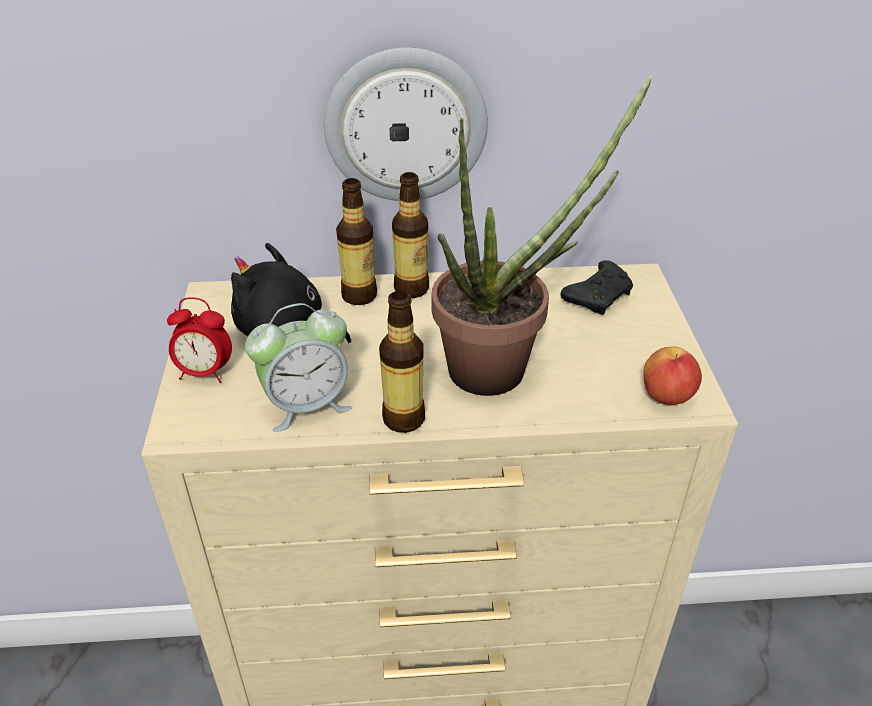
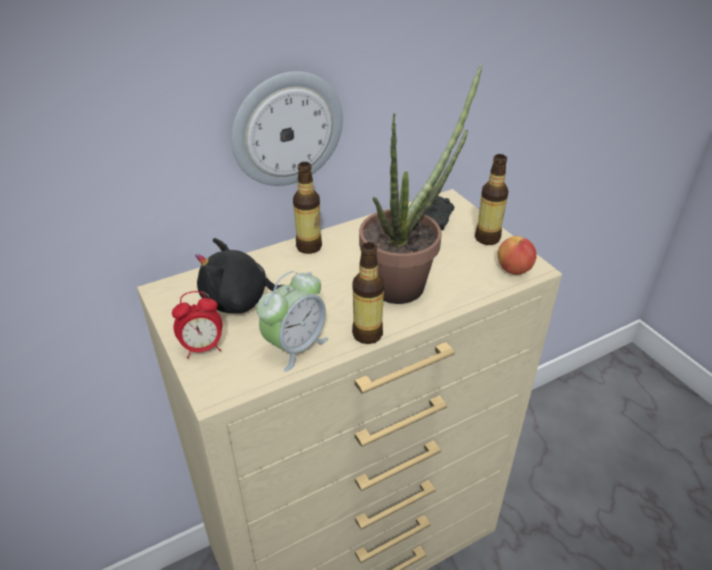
camera: 25 degrees left, 0 degrees up
bottle [336,178,377,305] -> bottle moved to [475,154,509,245]

